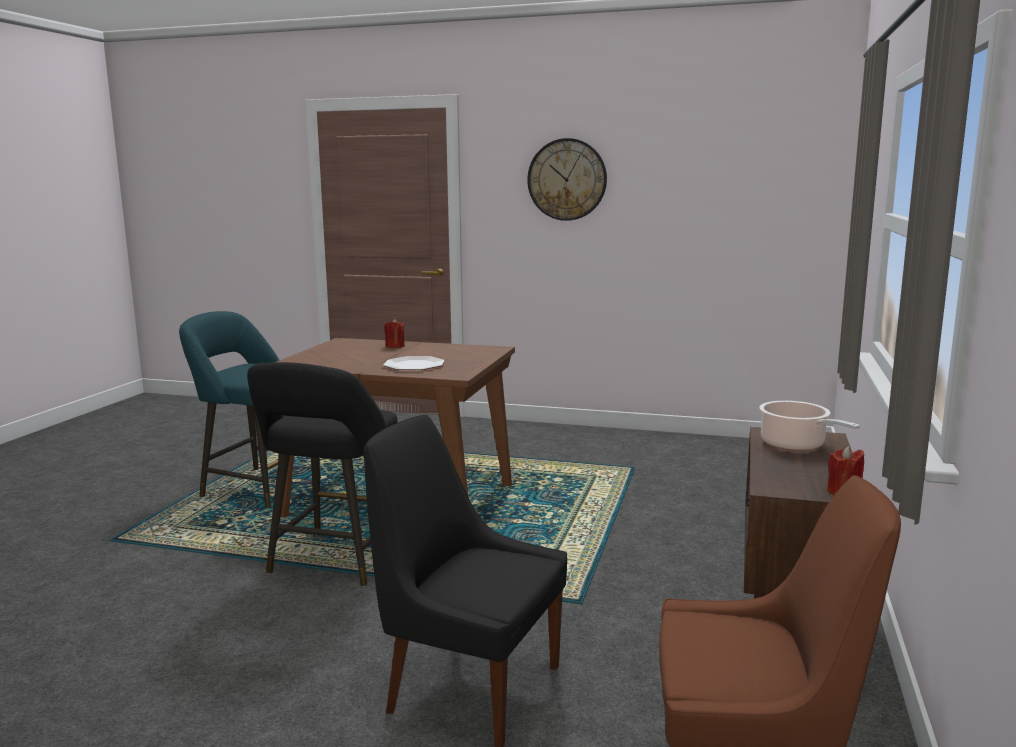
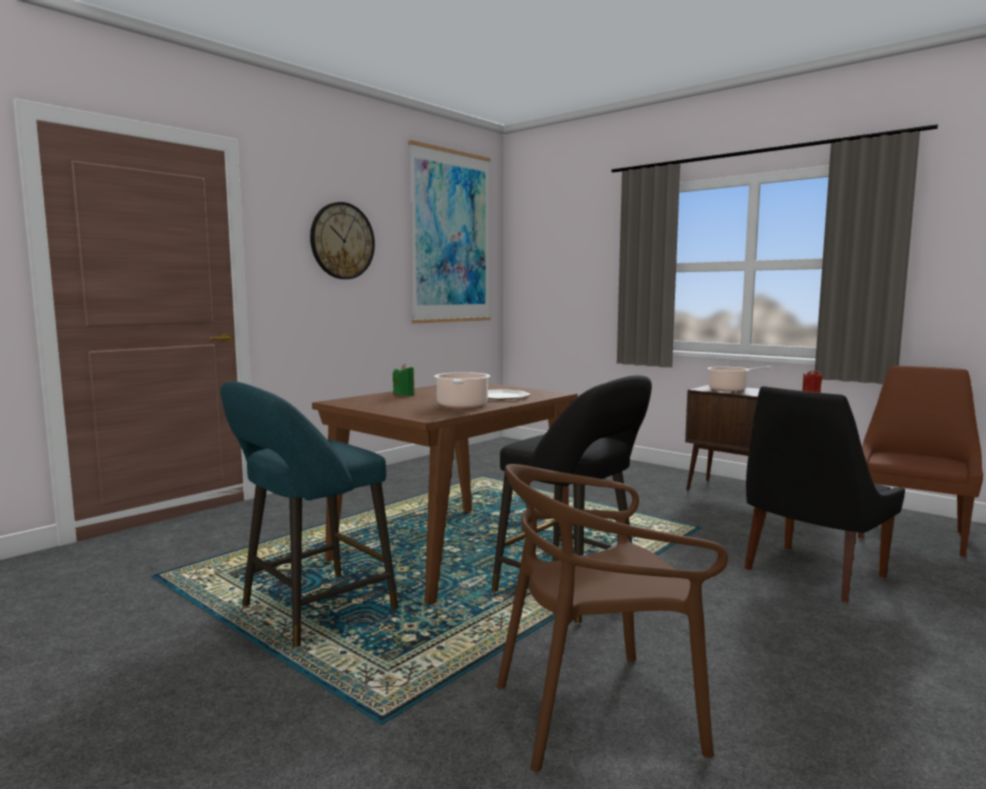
camera: 65 degrees left, 5 degrees down
red candle [384,318,405,348] -> green candle [393,364,415,396]
none -> picture [408,140,490,323]
none -> cooking pot [434,372,490,408]
none -> brown chair [497,464,728,772]

